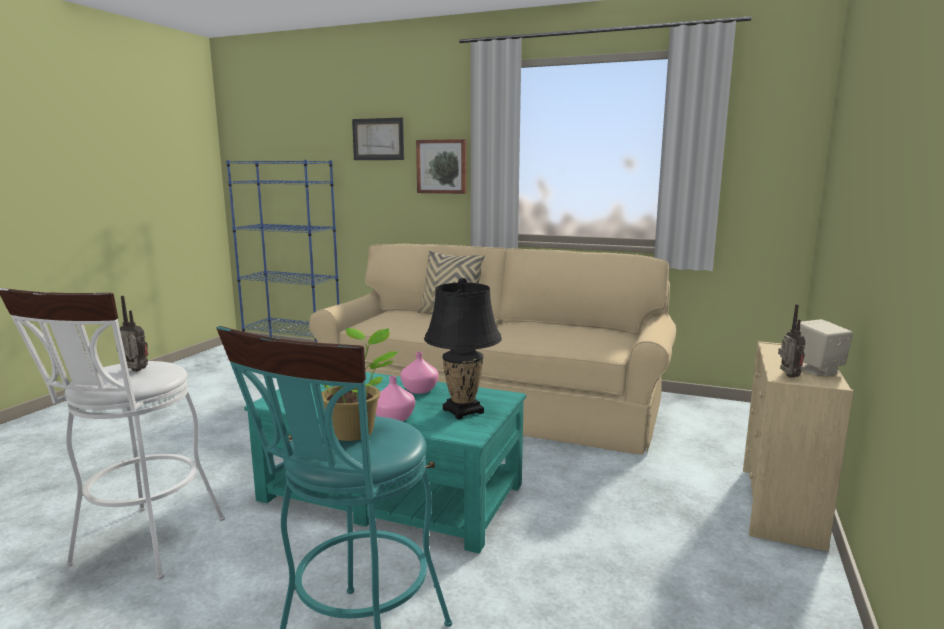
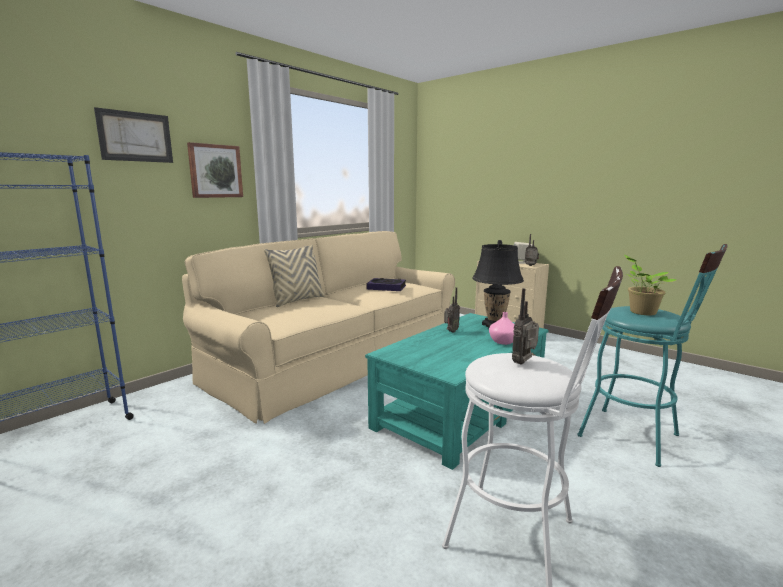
camera: 70 degrees left, 0 degrees up
pink vase [400,352,438,394] -> radio [444,287,460,333]
none -> book [367,278,406,291]

